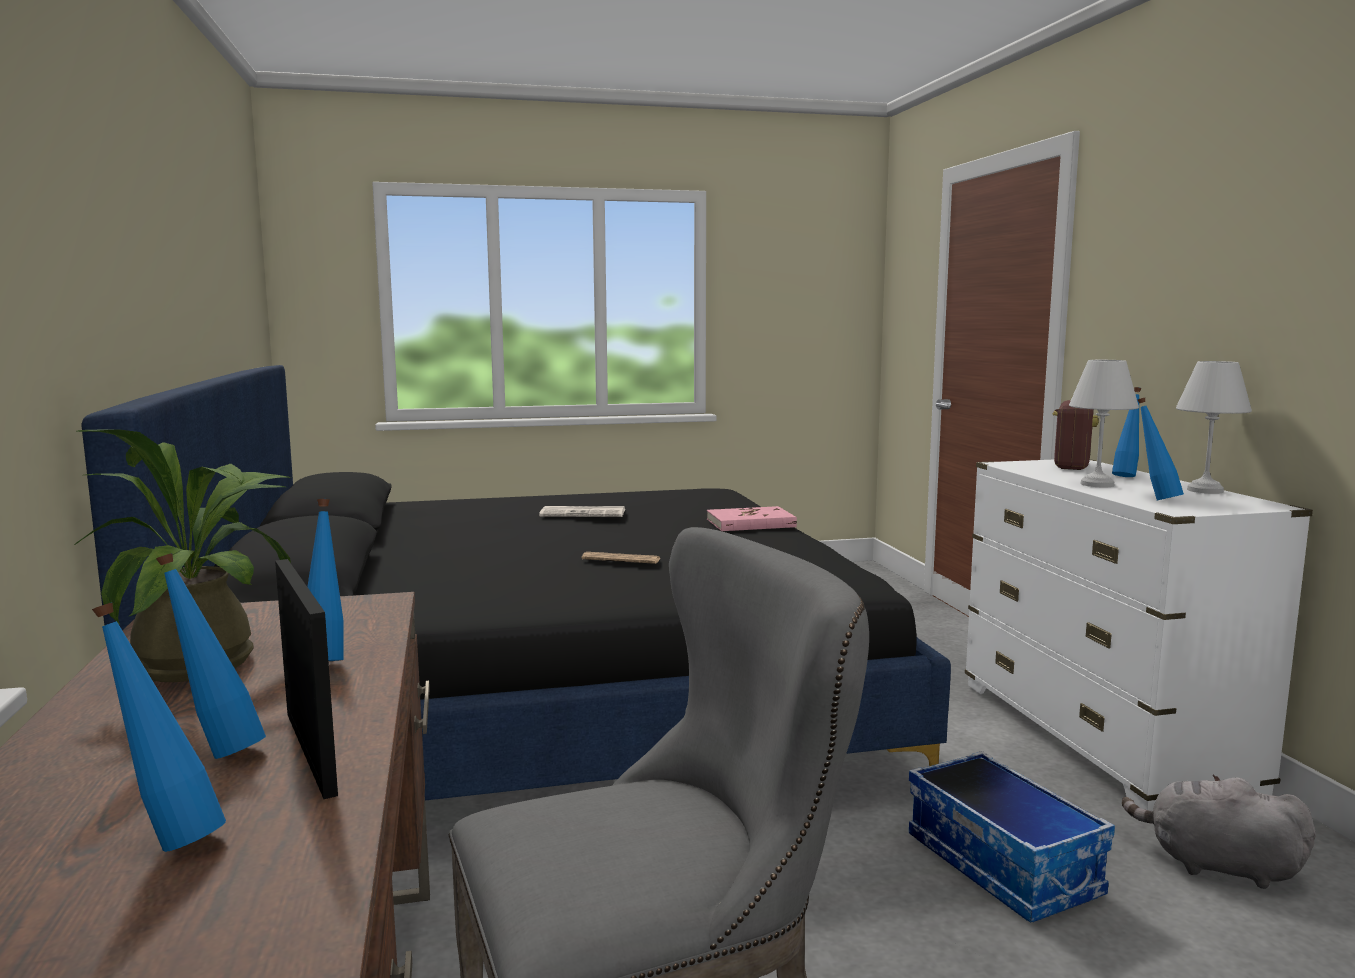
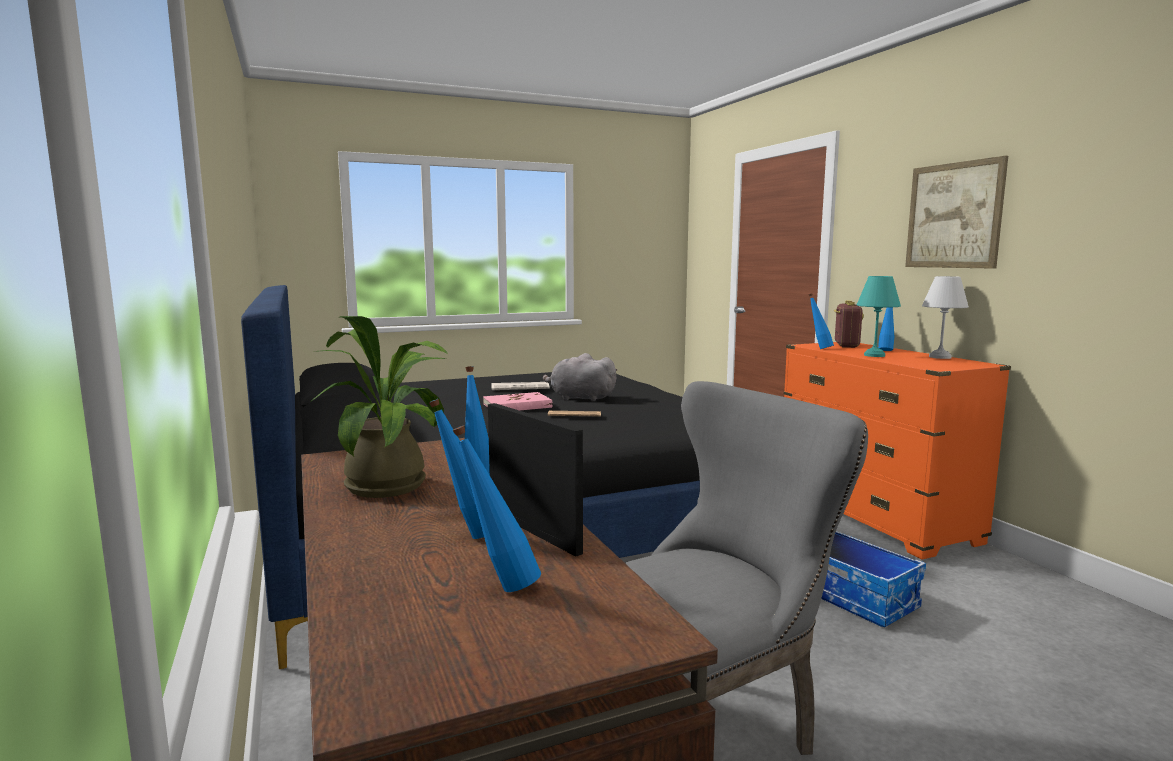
camera: 10 degrees left, 0 degrees up
pink book [707,506,797,531] -> pink book moved to [483,392,552,411]
white dresser [965,459,1313,811] -> orange dresser [784,342,1011,560]
white table lamp [1069,360,1139,488] -> turquoise table lamp [857,276,901,357]
grey plush toy [1122,775,1316,889] -> grey plush toy moved to [543,353,617,401]
blue bottle [1138,398,1184,500] -> blue bottle moved to [809,293,834,349]
none -> picture [905,156,1008,269]

